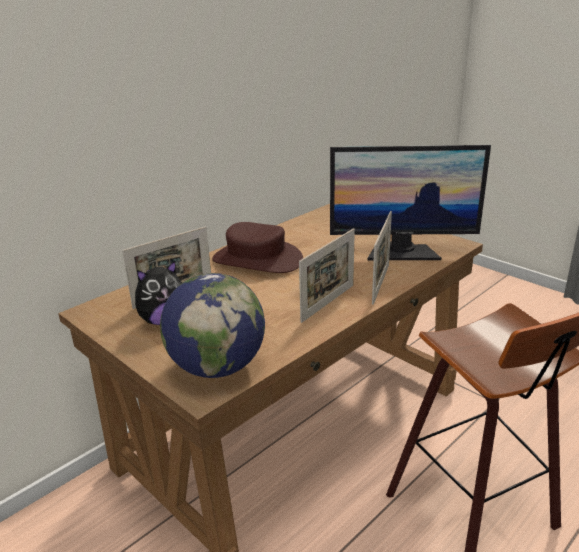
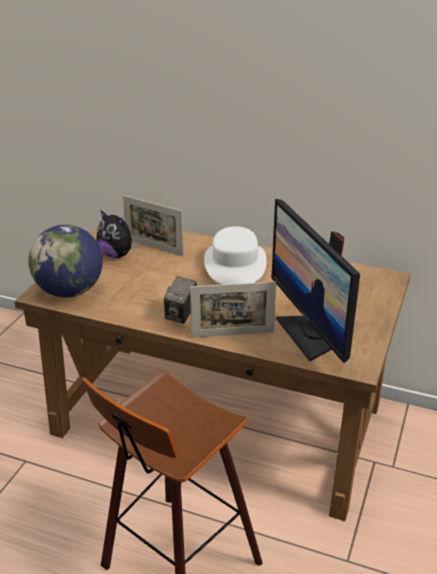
camera: 65 degrees right, 5 degrees up
brown hat [212,222,303,273] -> white hat [204,226,267,285]
picture frame [299,228,355,323] -> camera [164,276,197,324]

